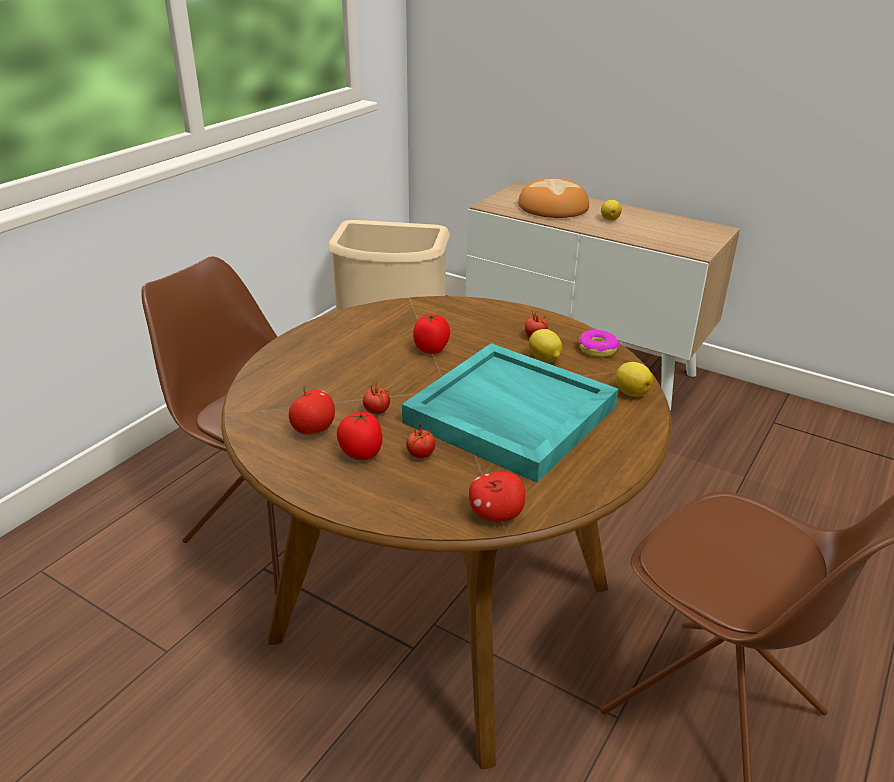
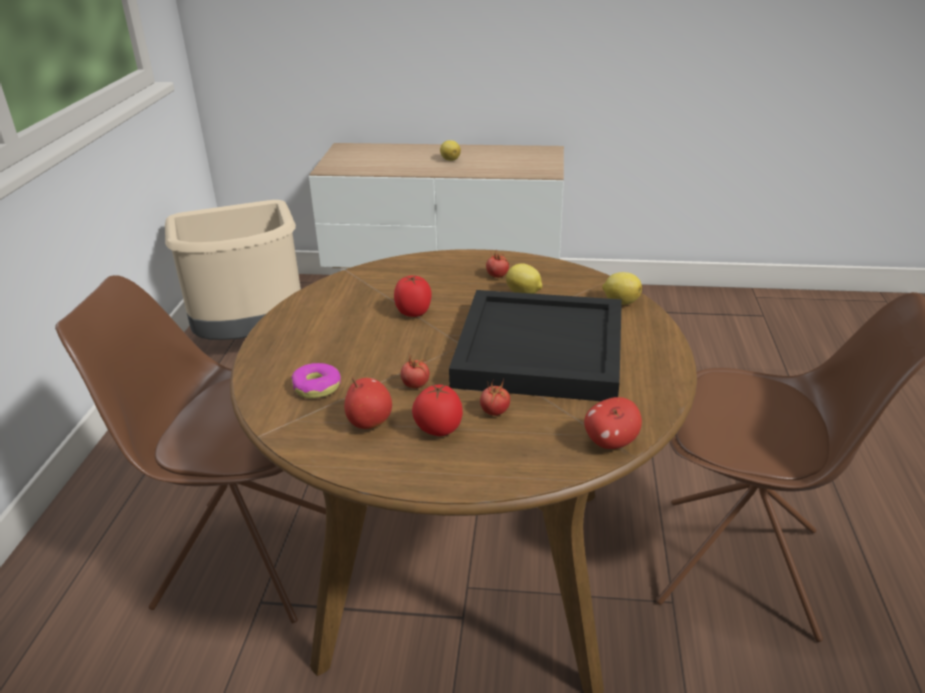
camera: 25 degrees left, 0 degrees up
turquoise tray [402,343,619,483] -> black tray [449,290,622,401]
bread [518,178,589,218] -> none
donut [579,330,619,357] -> donut moved to [292,363,341,399]

